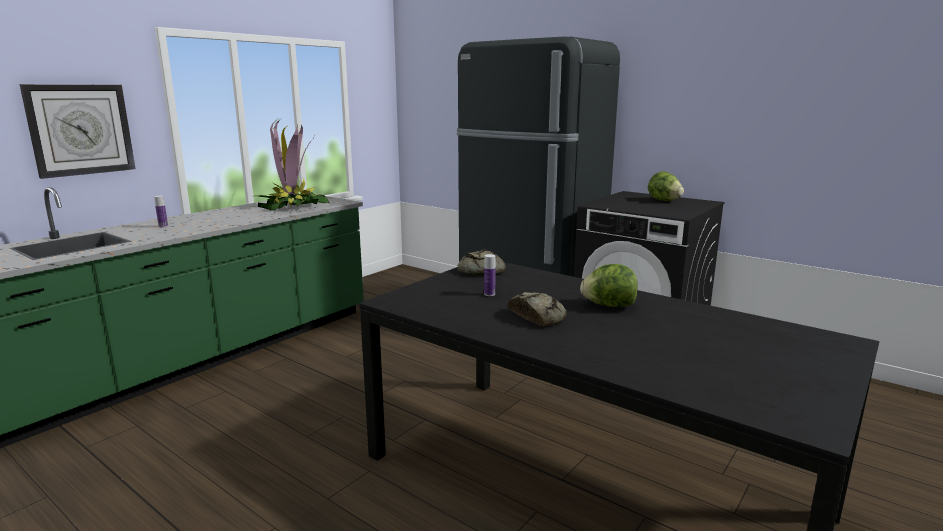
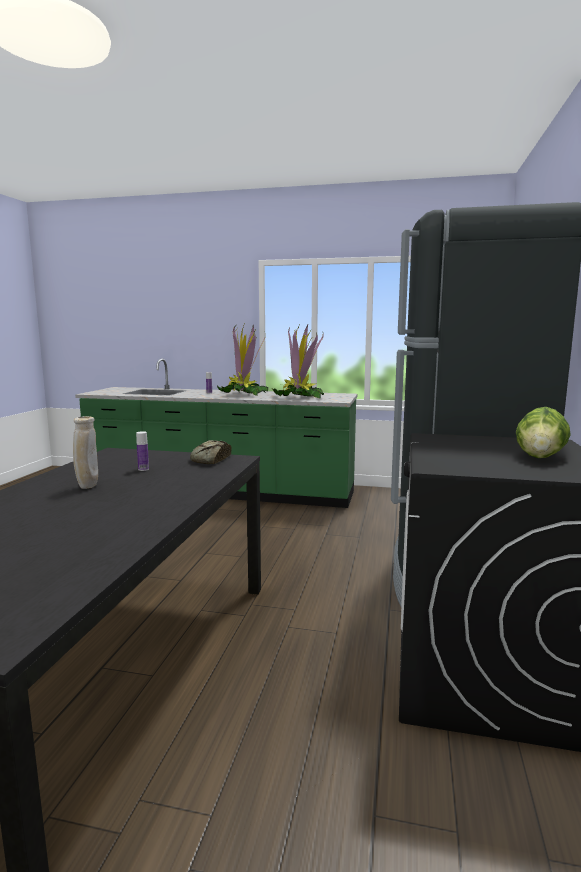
camera: 65 degrees right, 5 degrees down
wall clock [20,84,136,179] -> none
bread [508,292,567,326] -> beige vase [73,416,98,489]
lettuce [580,264,638,307] -> none
none -> potted plant [217,323,268,396]

